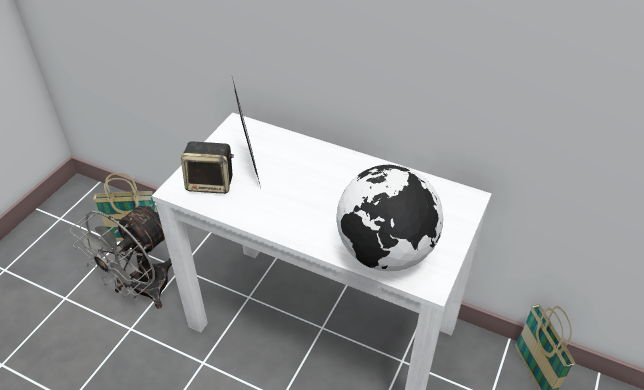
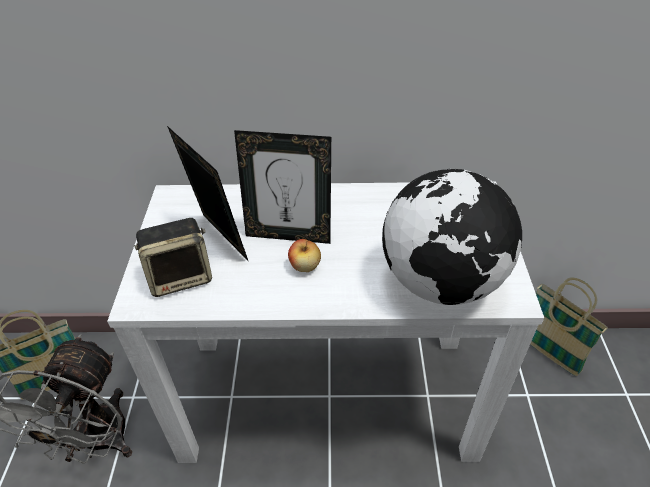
camera: 25 degrees left, 0 degrees up
none -> picture frame [234,130,331,244]
none -> apple [288,239,321,272]

